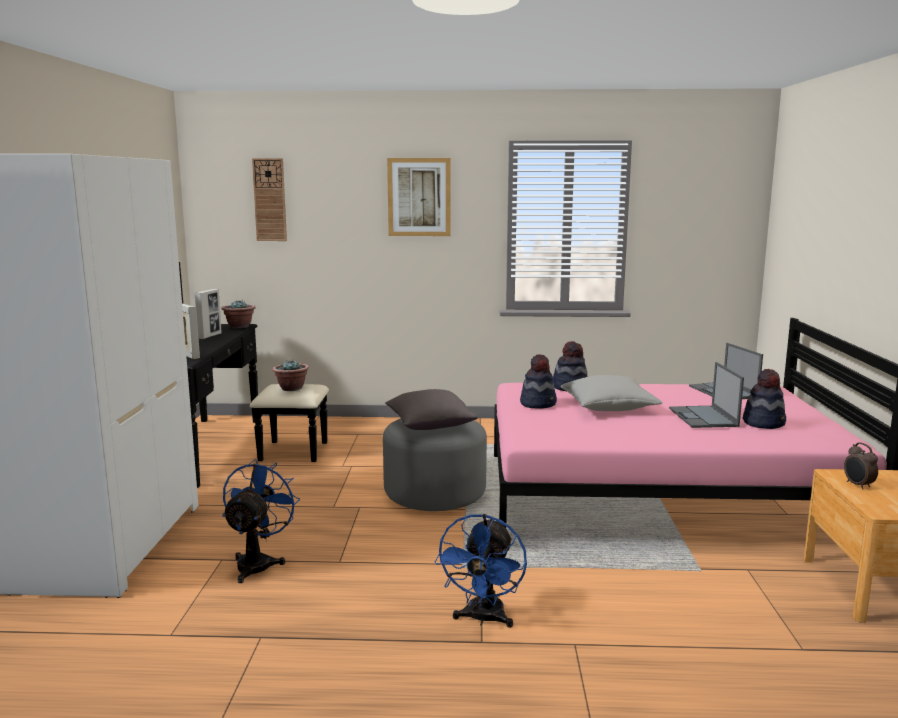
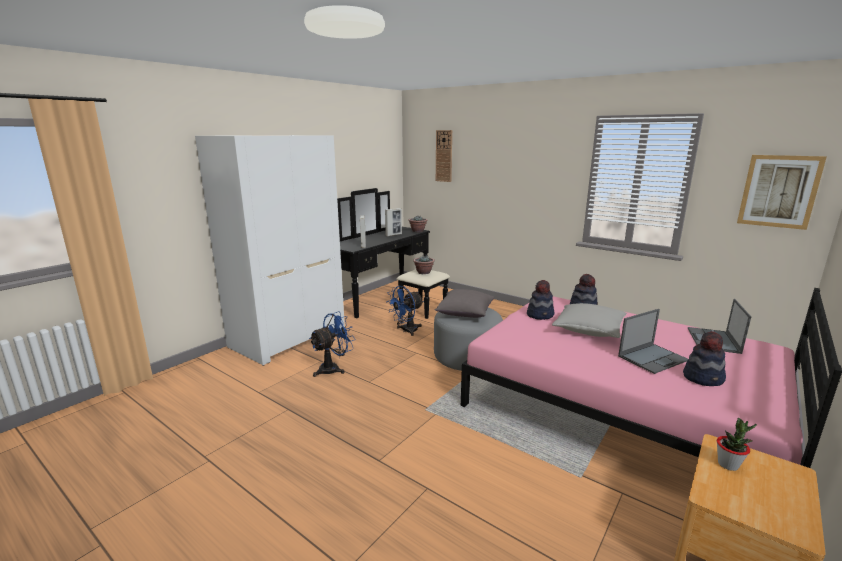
camera: 35 degrees right, 5 degrees up
picture [387,158,451,236] -> picture moved to [737,155,827,230]
blue fan [435,514,527,628] -> blue fan moved to [387,286,424,336]
laptop [669,362,744,428] -> laptop turned 150 degrees counterclockwise [618,309,688,374]
alarm clock [844,442,878,490] -> potted plant [717,418,757,471]

